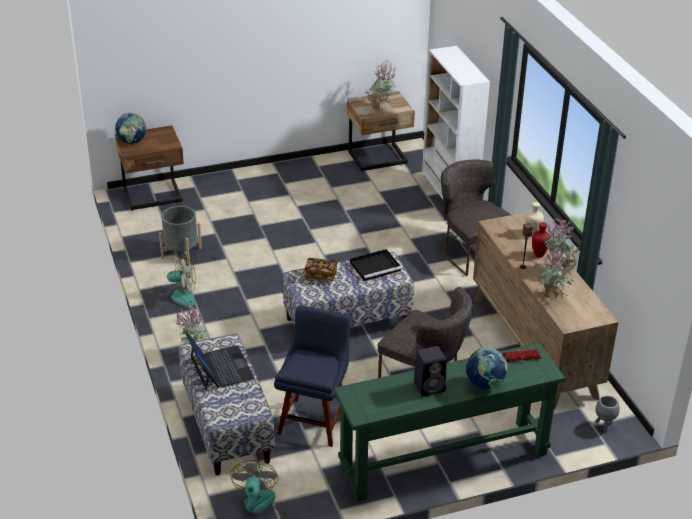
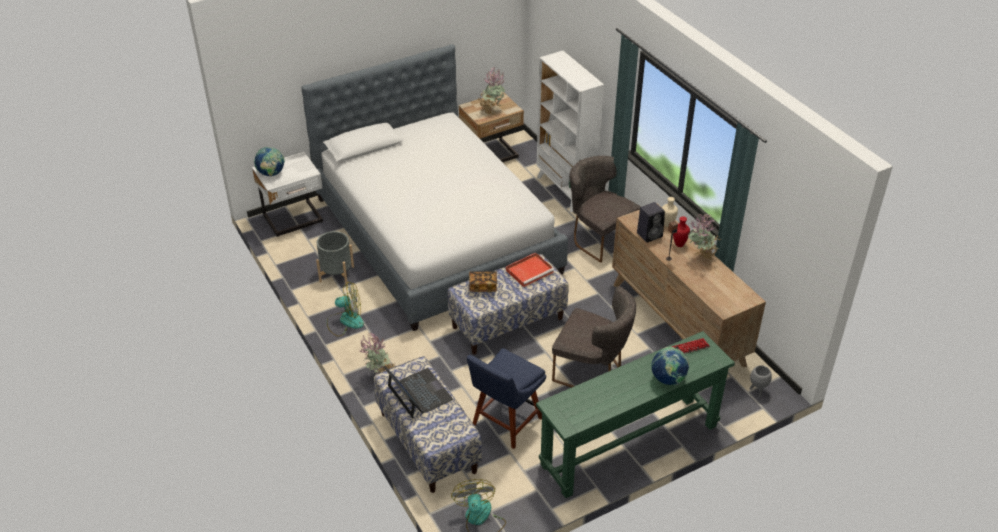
camera: 10 degrees left, 5 degrees up
brown nightstand [115,126,184,211] -> white nightstand [252,152,323,237]
blue chair [274,305,351,447] -> blue chair turned 150 degrees counterclockwise [467,348,546,449]
black tray [350,249,402,281] -> red tray [506,253,554,287]
black speaker [414,346,447,396] -> black speaker moved to [637,202,665,243]
potted plant [538,246,573,301] -> none
none -> bed [301,44,568,331]

